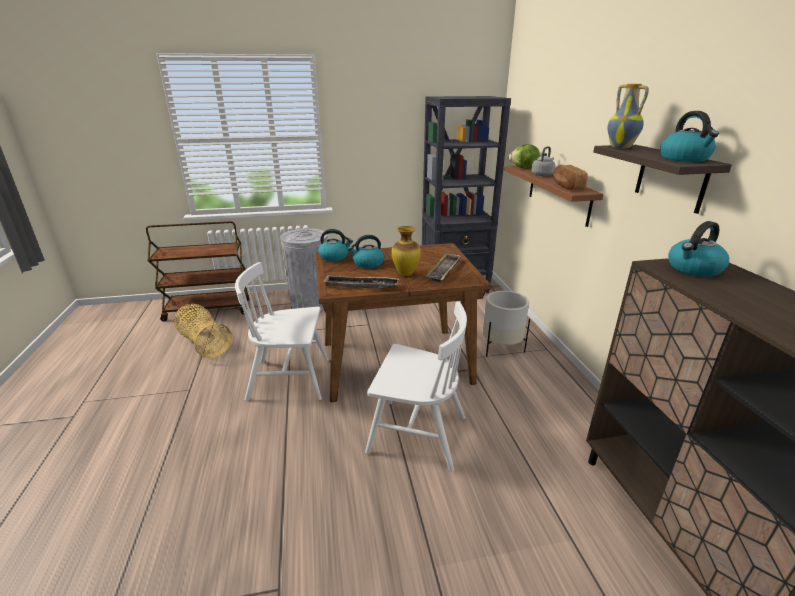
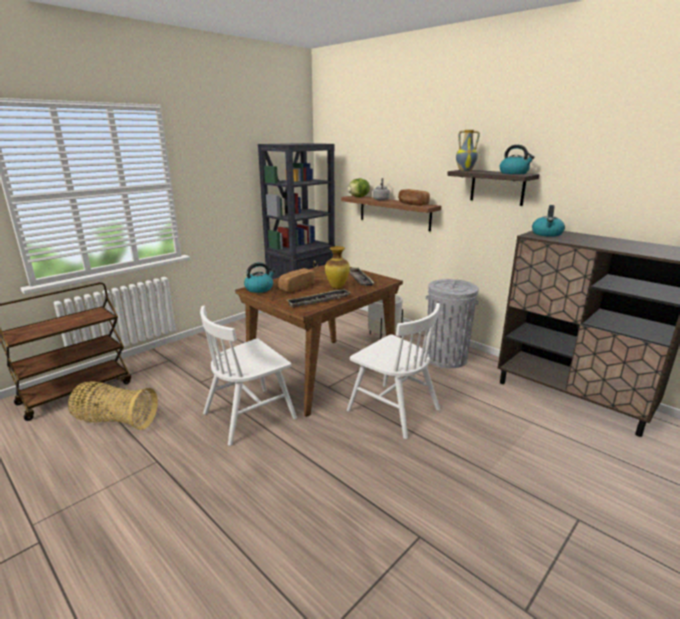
camera: 35 degrees left, 5 degrees down
grey trash can [280,228,328,311] -> grey trash can moved to [426,279,479,368]
kettle [348,235,384,268] -> bread [278,268,315,292]
white chair [365,301,467,472] -> white chair turned 60 degrees clockwise [347,303,440,439]

